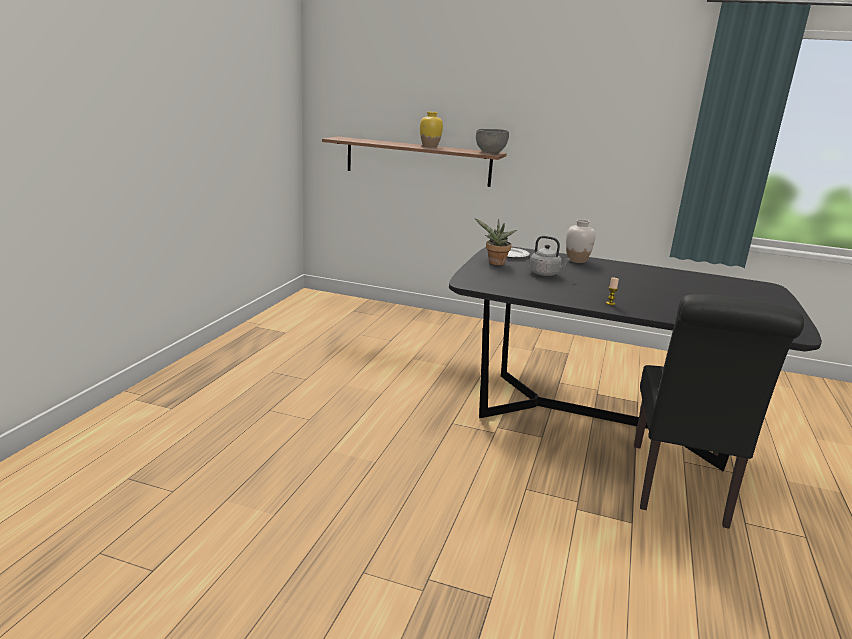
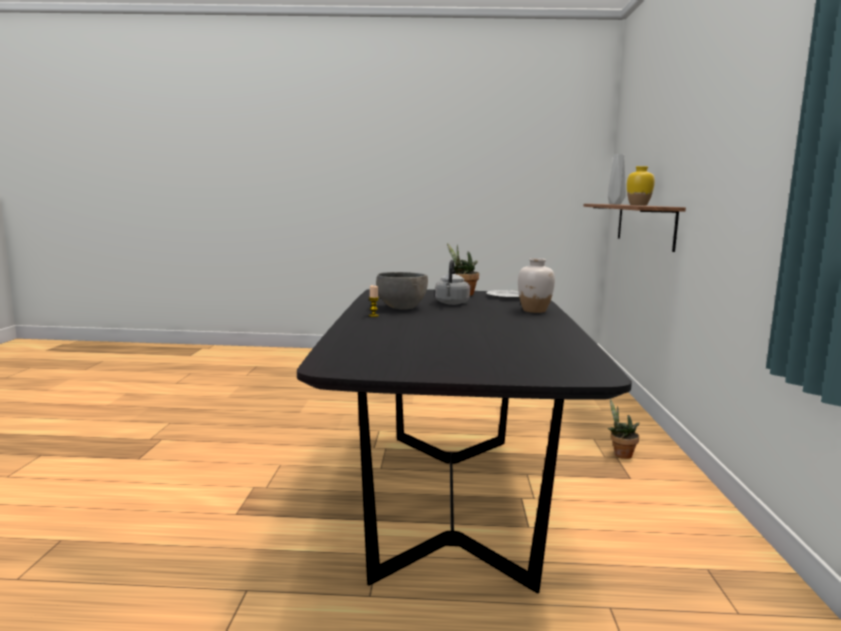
camera: 75 degrees right, 10 degrees down
grey bowl [476,129,509,153] -> grey bowl moved to [376,272,428,310]
black chair [634,294,804,529] -> none
none -> grey vase [608,154,626,204]
none -> potted plant [608,399,639,459]

